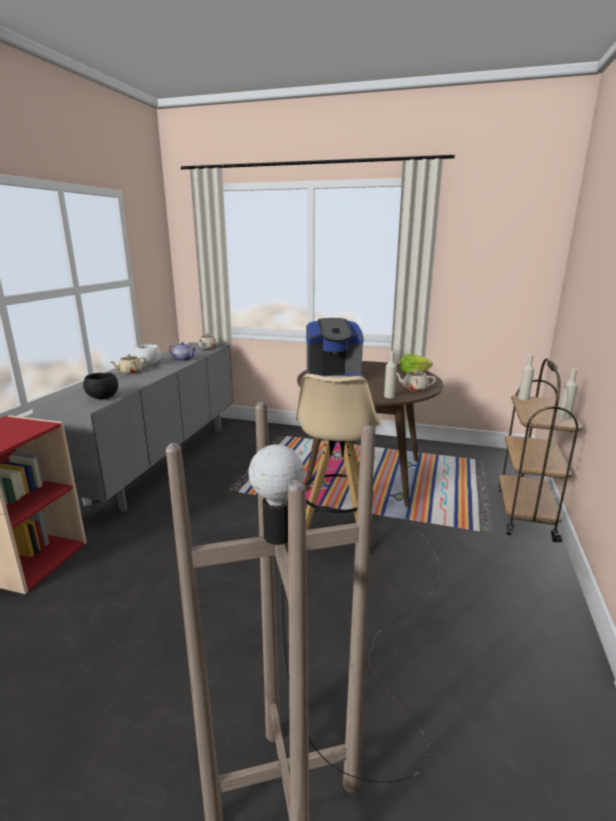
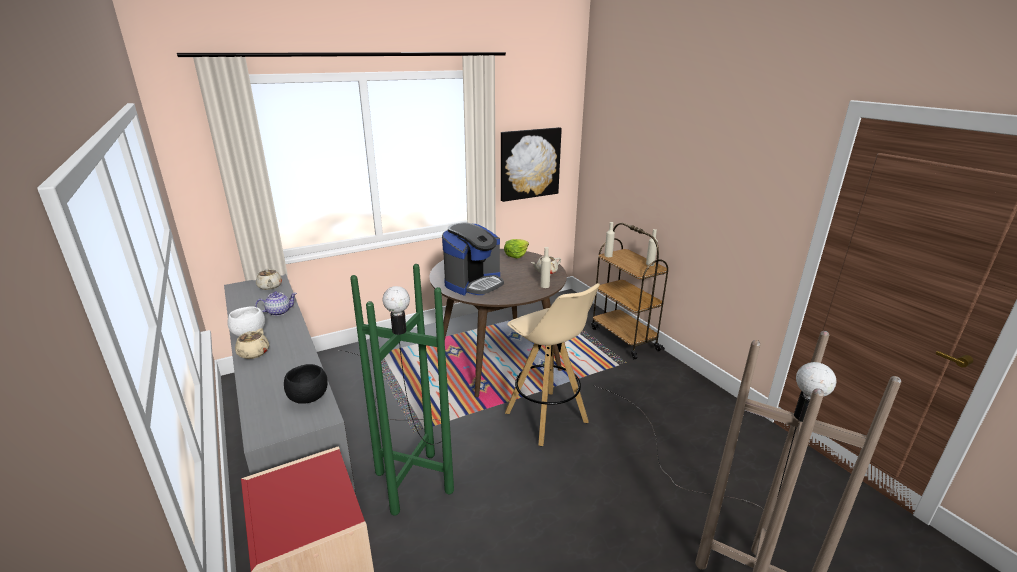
camera: 45 degrees left, 5 degrees up
none -> green floor lamp [339,264,454,516]
none -> picture [501,127,562,202]

